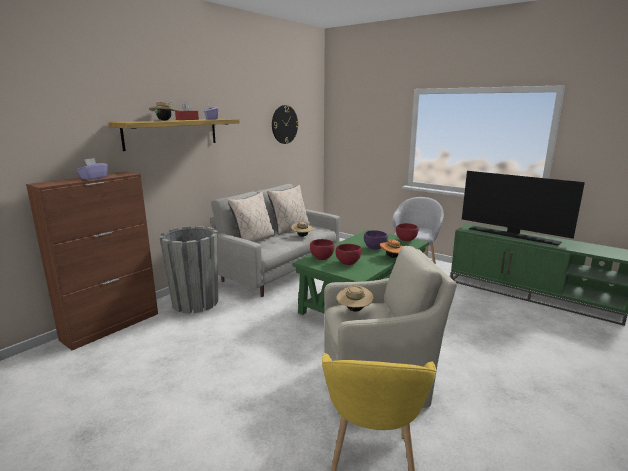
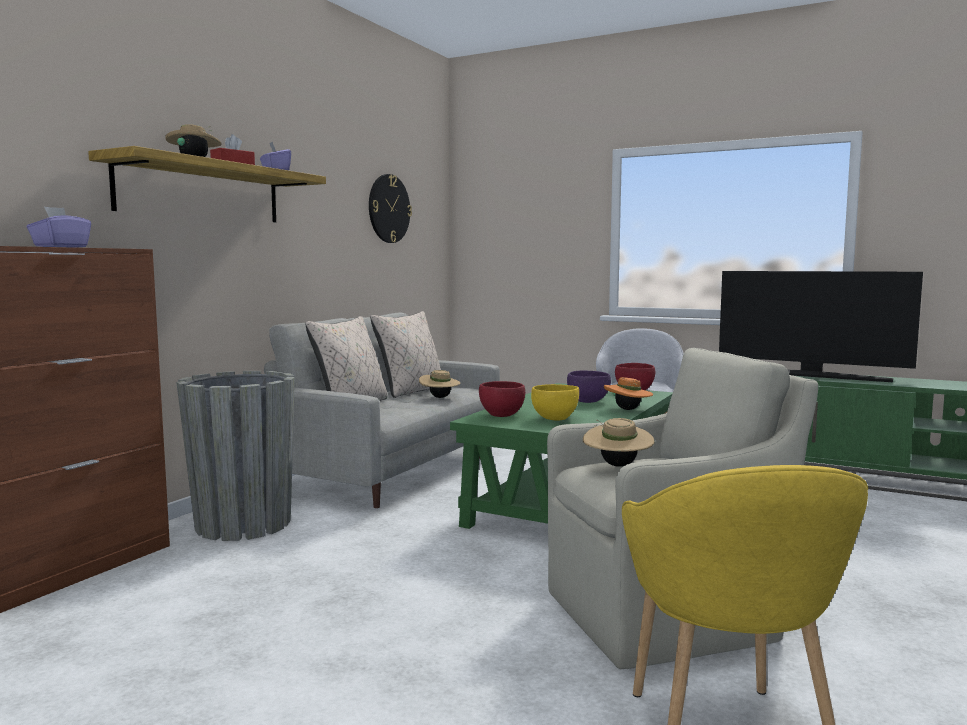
camera: 10 degrees left, 10 degrees down
red bowl [336,244,362,265] -> yellow bowl [531,384,579,421]

